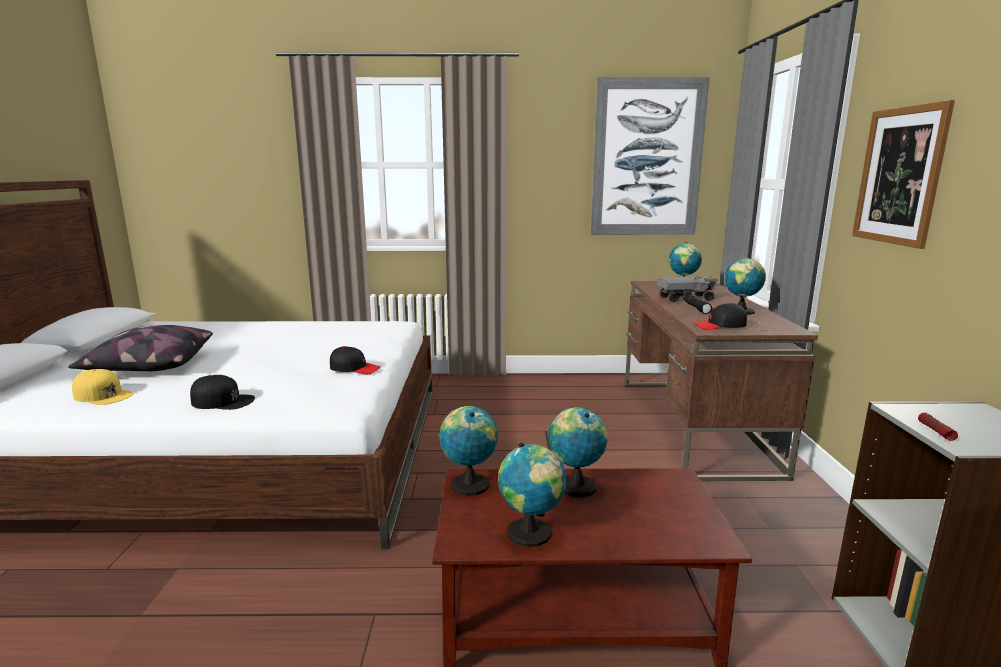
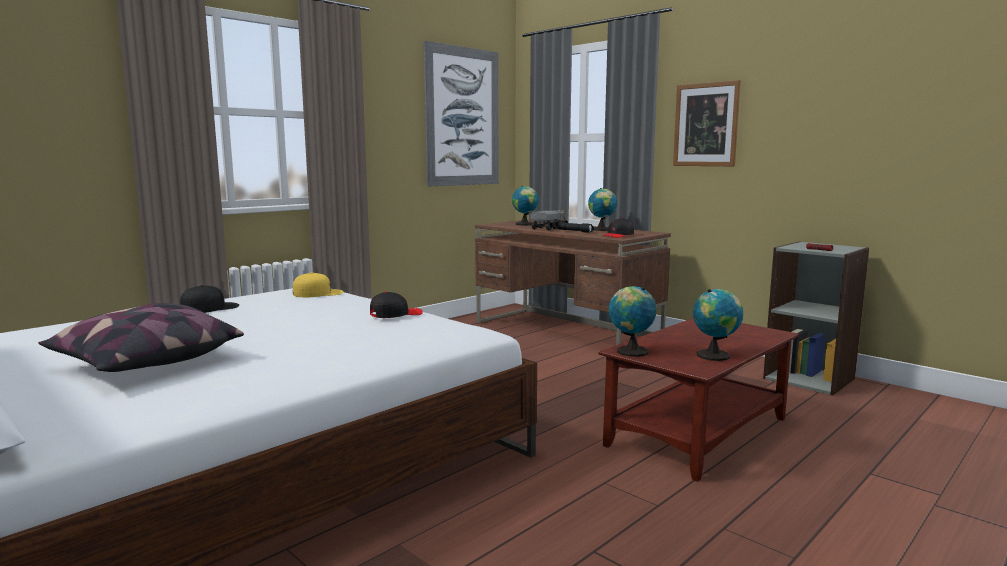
camera: 45 degrees left, 5 degrees down
yellow cap [72,369,134,405] -> yellow cap moved to [293,272,344,297]
black cap [190,375,255,410] -> black cap moved to [180,285,239,313]
globe [548,407,608,498] -> none

